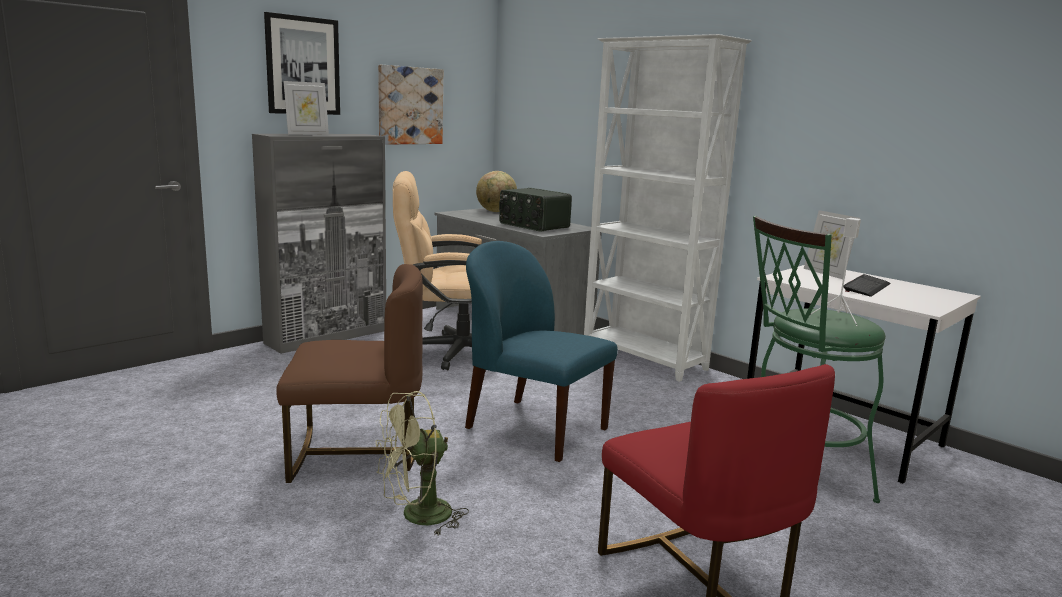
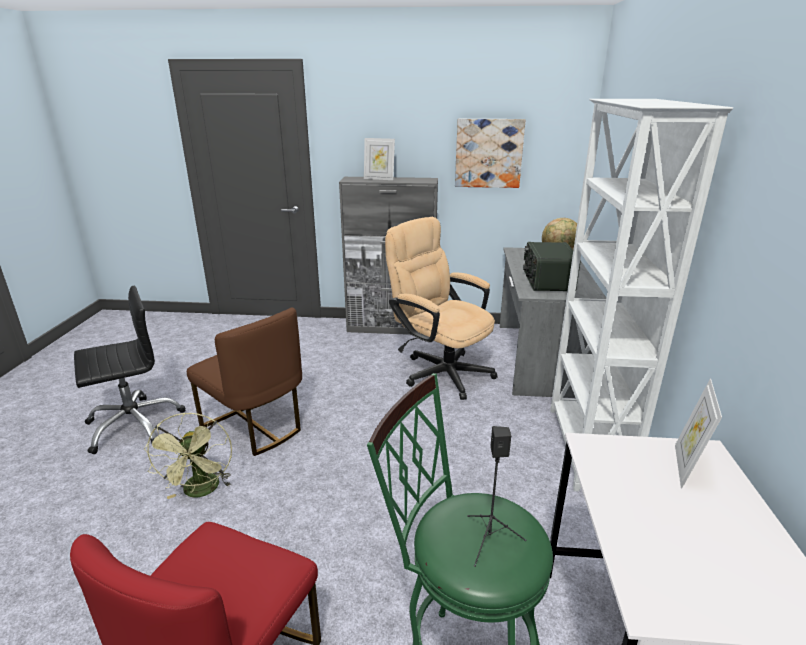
camera: 50 degrees right, 10 degrees up
picture [264,12,340,115] -> none
green fan [376,391,469,536] -> green fan turned 120 degrees counterclockwise [144,413,232,499]
blue chair [465,241,618,462] -> none
white speaker [810,218,861,326] -> black speaker [467,426,526,567]
keyboard [843,274,891,297] -> none
none -> black office chair [74,286,185,454]

